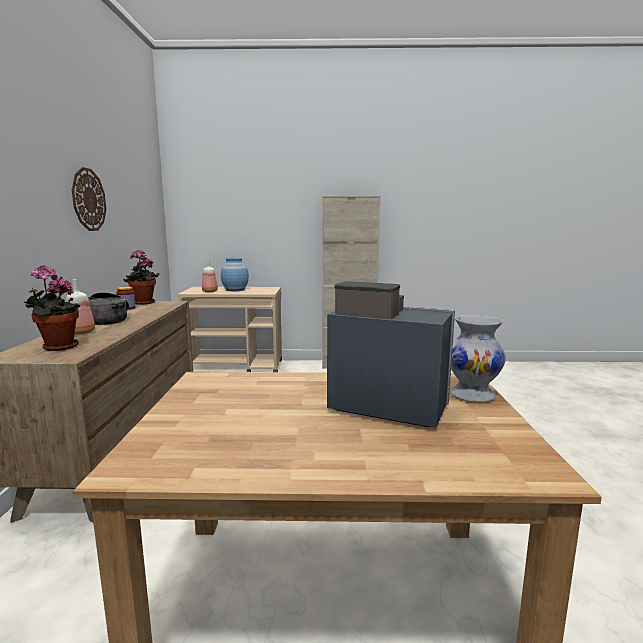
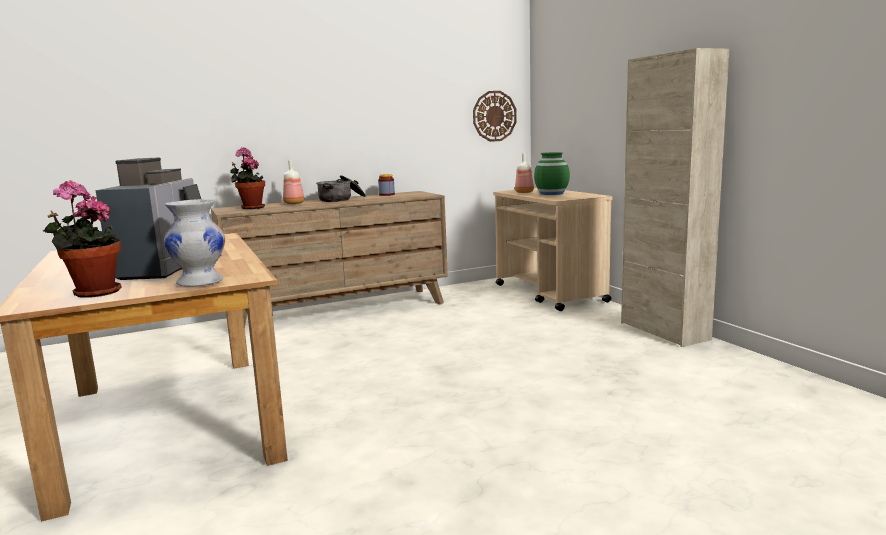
camera: 65 degrees right, 0 degrees up
wall clock [72,167,106,231] -> wall clock moved to [473,91,517,142]
potted plant [123,250,160,305] -> potted plant moved to [42,180,122,298]
blue vase [221,258,249,291] -> green vase [534,152,570,195]

